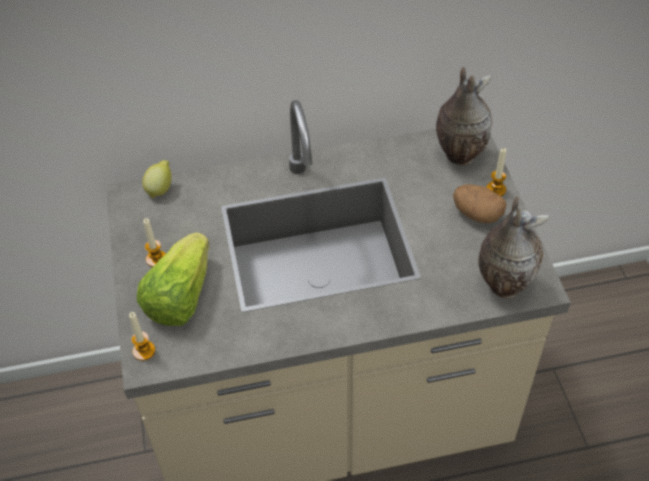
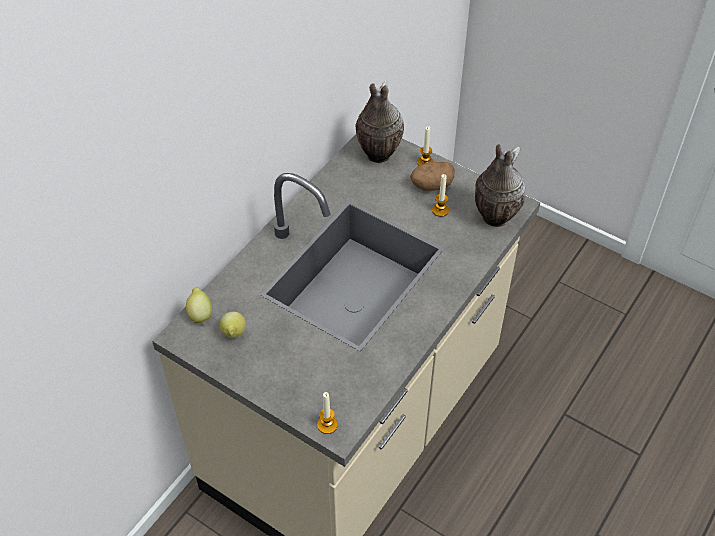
camera: 45 degrees left, 0 degrees up
lettuce [137,232,209,326] -> none
candle [143,218,165,267] -> candle moved to [432,174,449,217]
none -> lemon [220,312,246,338]

